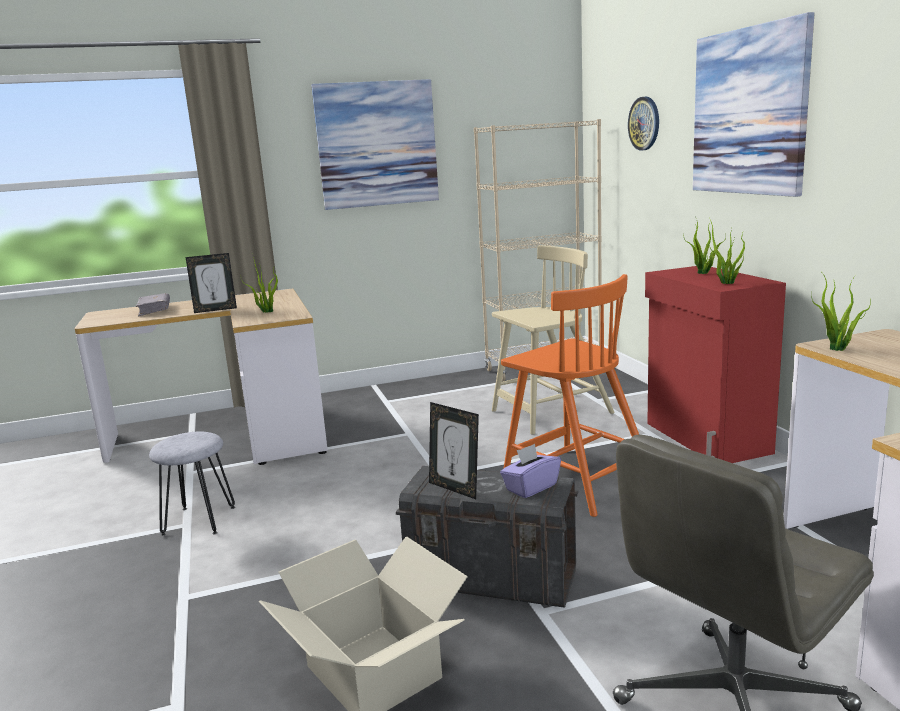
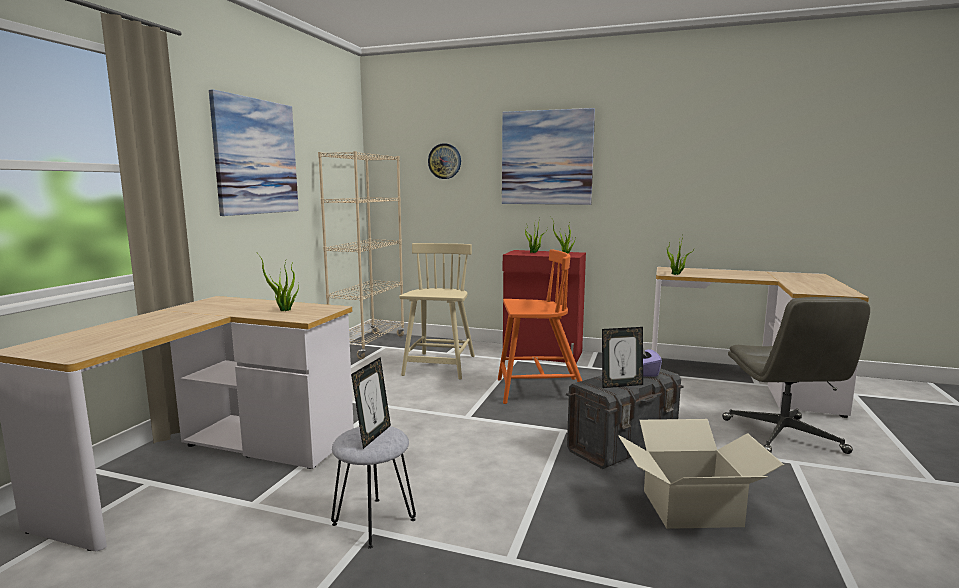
camera: 55 degrees left, 5 degrees down
grey book [136,293,170,317] -> none
picture frame [186,253,237,313] -> picture frame moved to [351,357,391,449]

